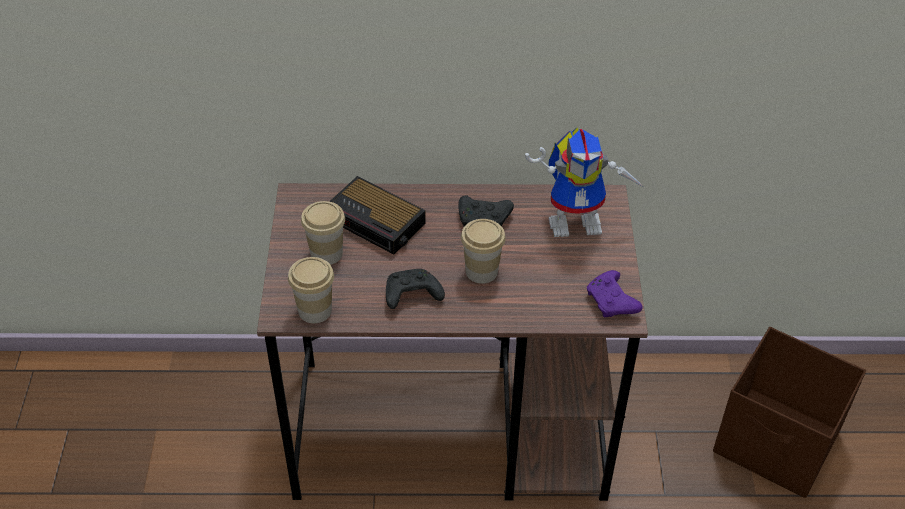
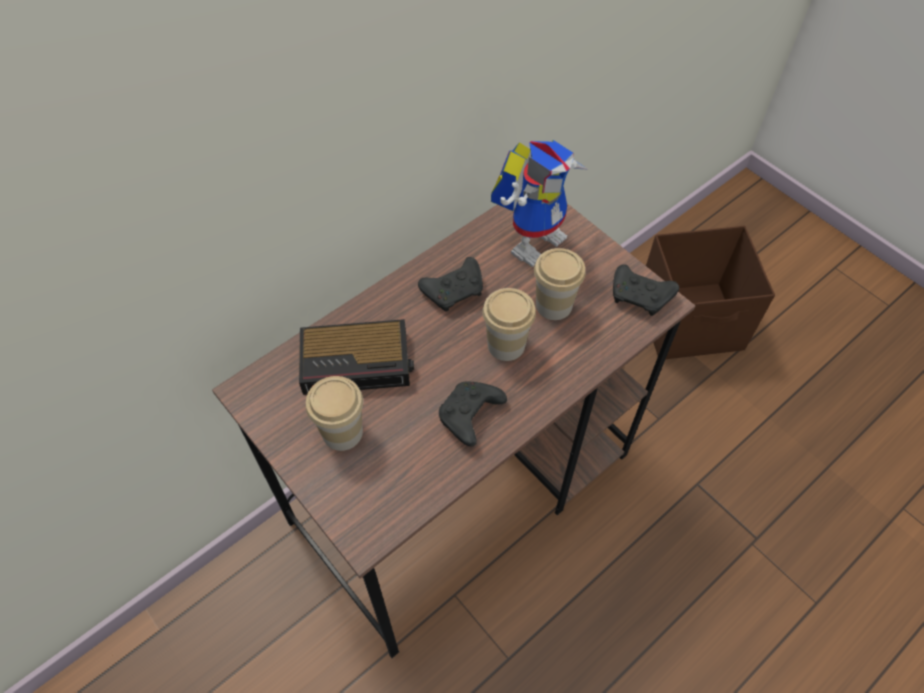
camera: 40 degrees left, 10 degrees up
cup [288,257,334,323] -> cup moved to [534,248,586,320]
purple game controller [587,270,642,317] -> black game controller [613,264,679,316]

